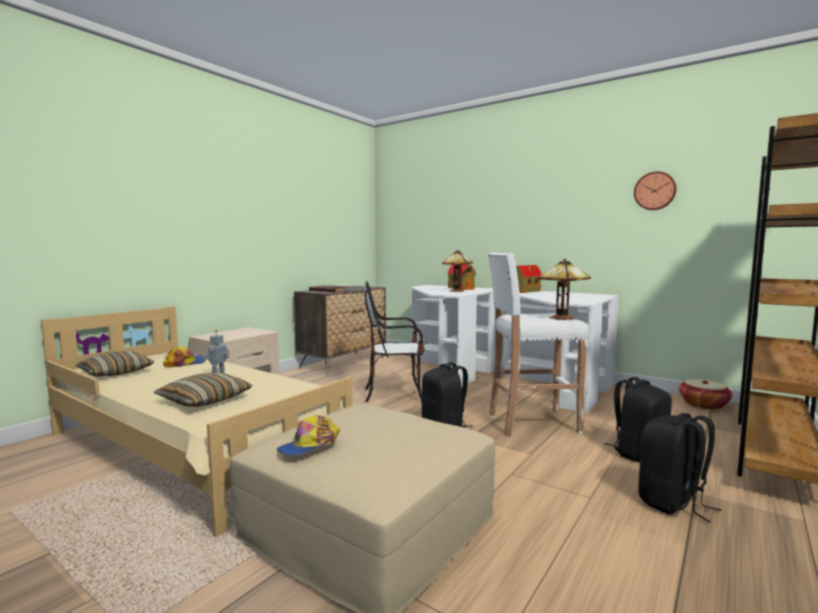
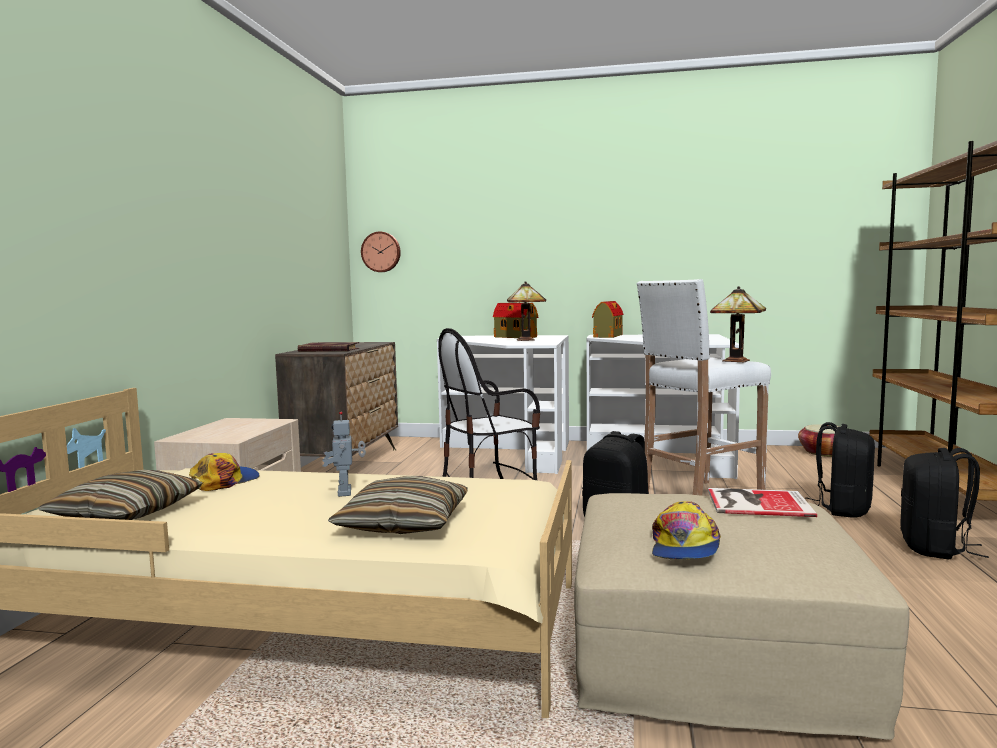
camera: 25 degrees left, 0 degrees up
wall clock [634,171,677,210] -> wall clock moved to [361,231,401,272]
none -> book [708,488,817,517]

